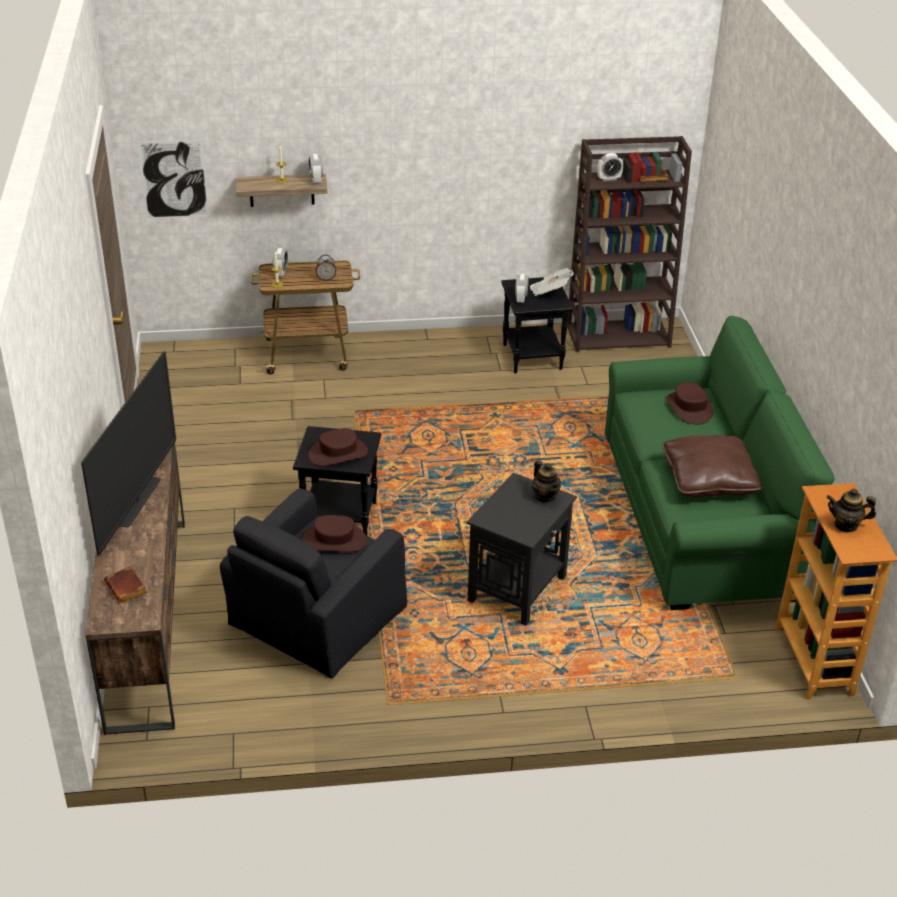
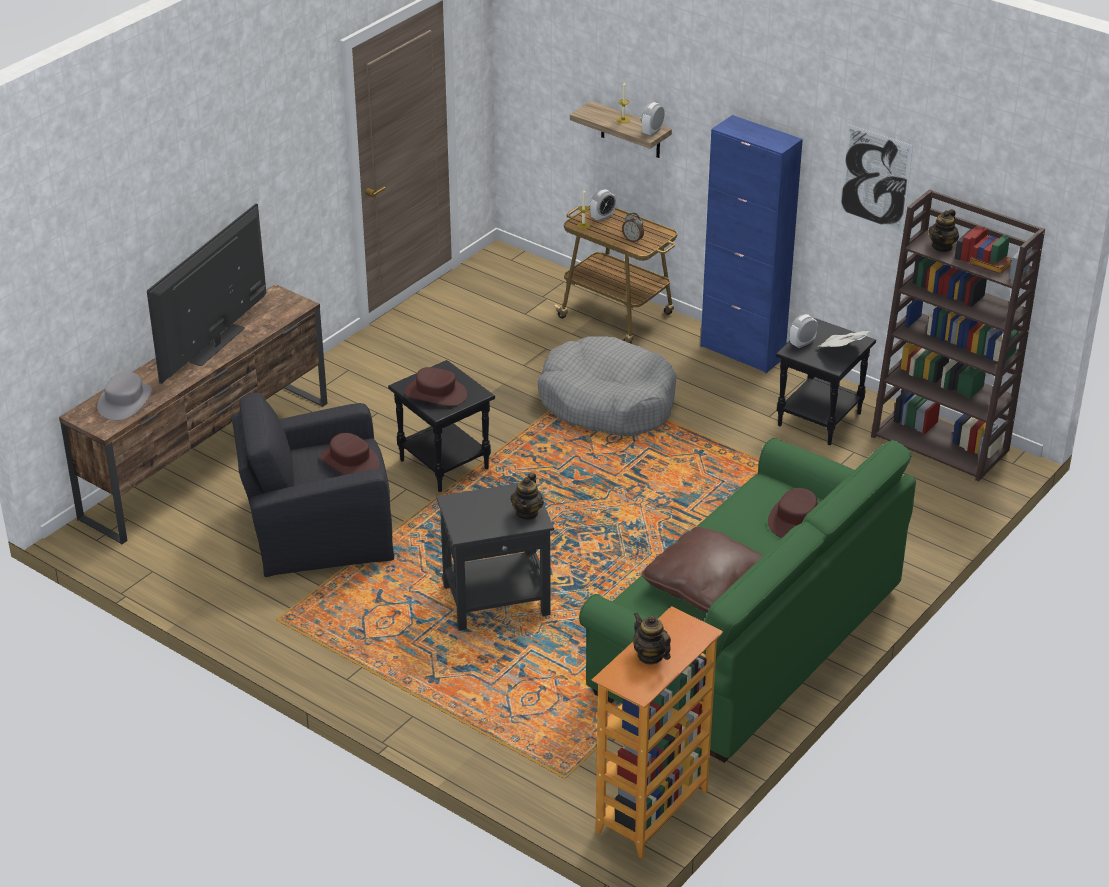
camera: 45 degrees right, 0 degrees up
television [81,351,176,556] -> television turned 150 degrees clockwise [147,203,266,384]
brown book [104,566,147,604] -> grey hat [97,372,152,420]
picture [137,139,209,219] -> picture moved to [838,124,913,234]
alarm clock [597,153,623,181] -> teapot [929,209,959,252]
none -> grey dog bed [538,336,677,436]
none -> blue cabinet [701,115,803,373]

